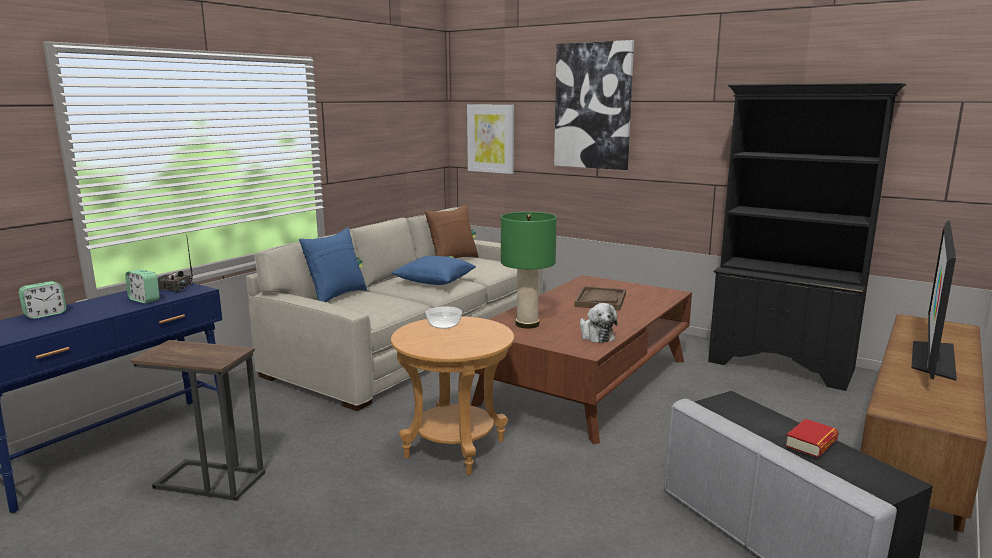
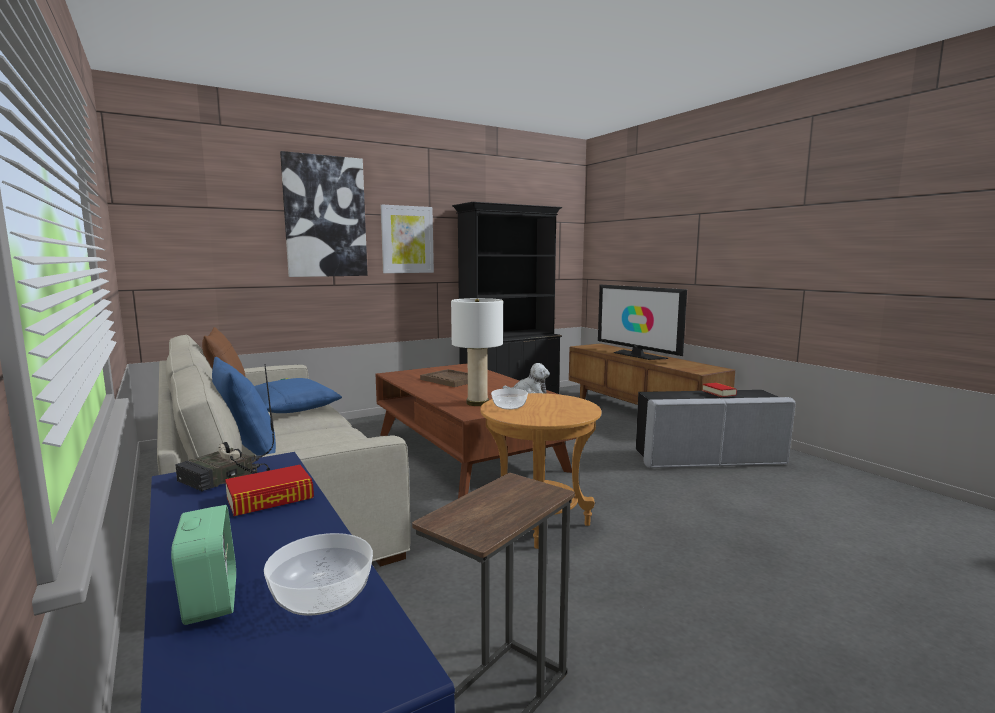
camera: 65 degrees left, 5 degrees down
alarm clock [125,269,160,303] -> book [225,465,314,516]
picture [467,104,514,174] -> picture moved to [380,205,434,273]
green table lamp [501,212,557,328] -> white table lamp [451,298,503,406]
none -> bowl [264,533,373,616]

